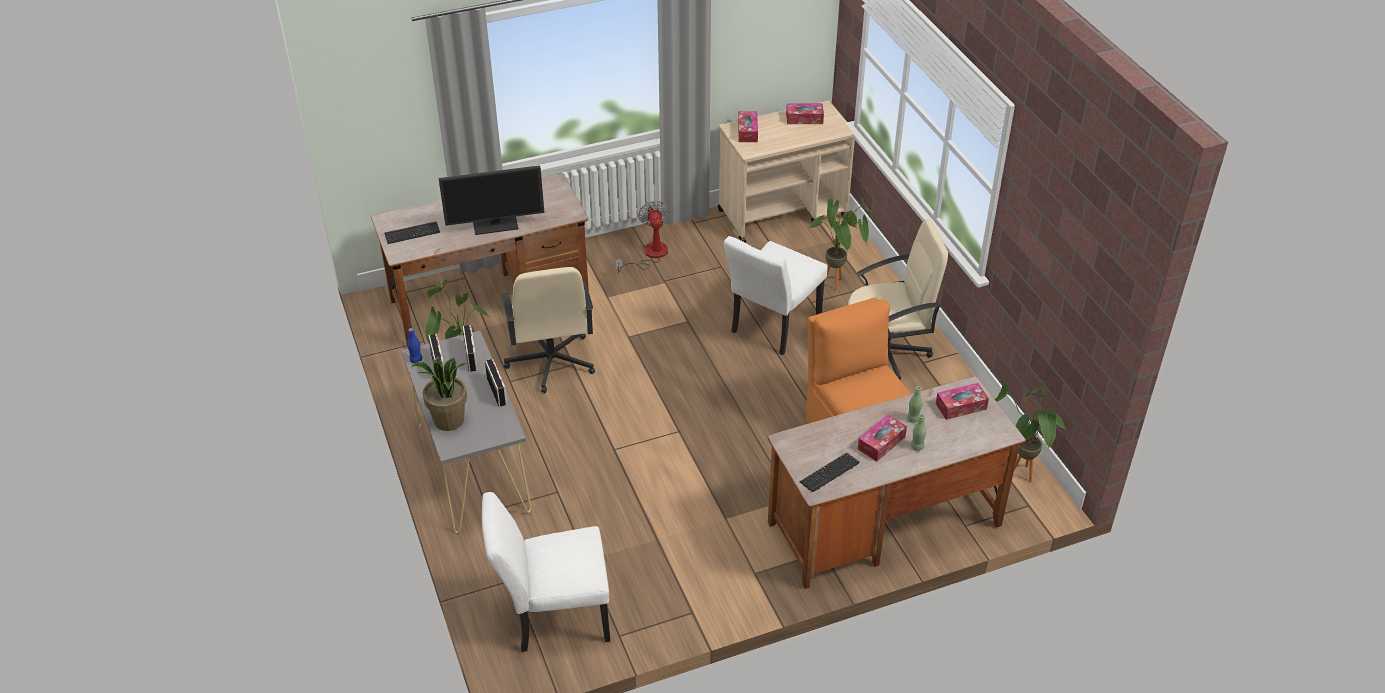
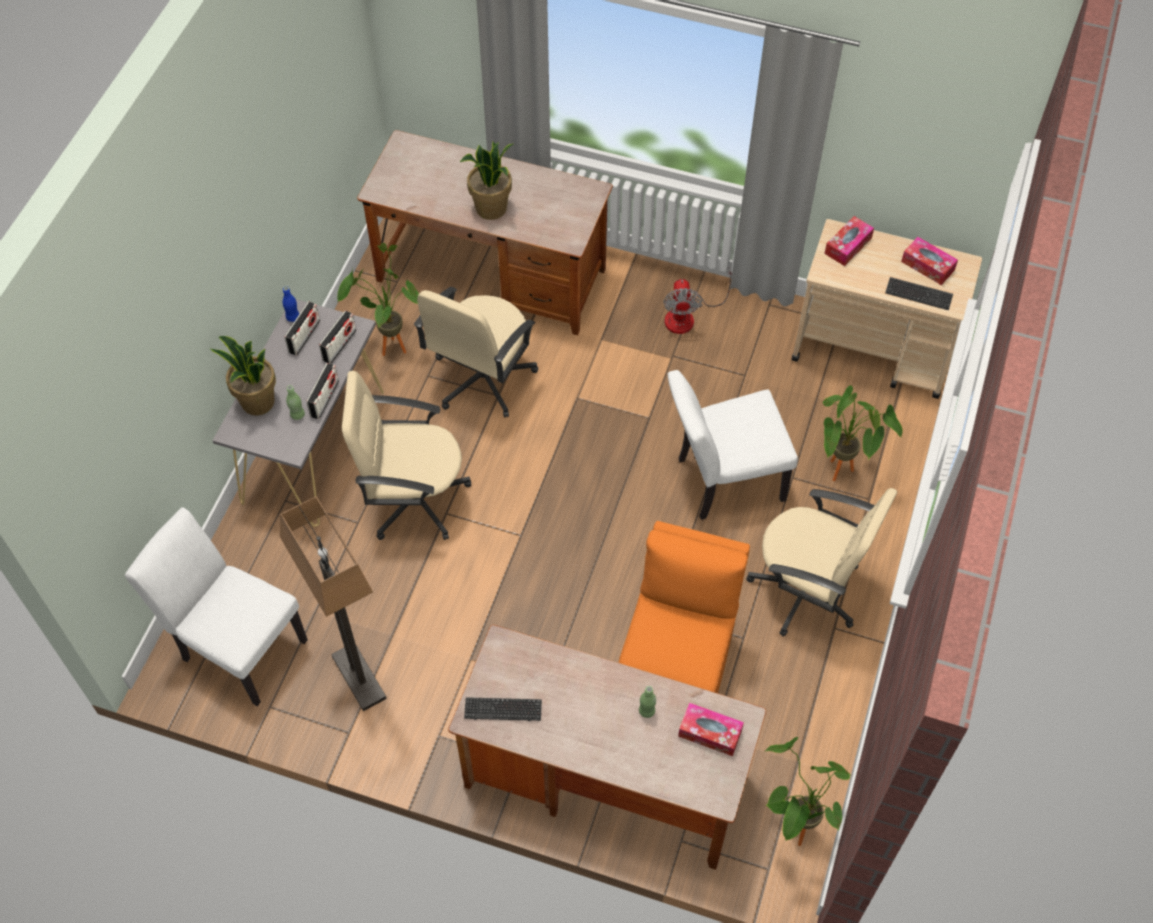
camera: 40 degrees right, 15 degrees up
keyboard [384,222,440,244] -> keyboard moved to [885,277,953,310]
monitor [439,165,544,235] -> potted plant [460,141,513,220]
fan [615,201,669,273] -> fan turned 150 degrees clockwise [663,267,732,334]
tissue box [858,414,907,462] -> none
green bottle [911,414,926,451] -> green bottle moved to [286,385,305,420]
none -> floor lamp [280,496,387,711]
none -> beige office chair [342,371,471,540]

